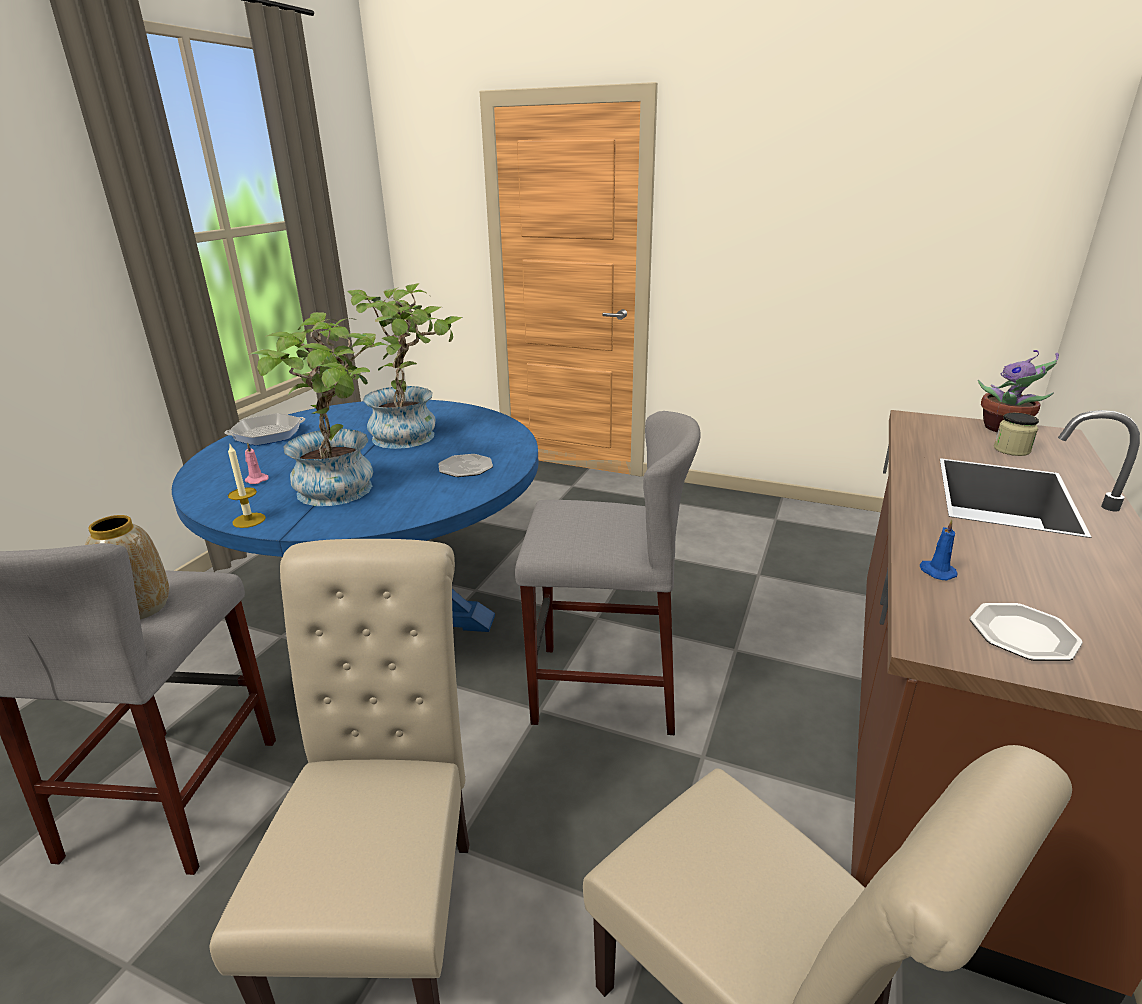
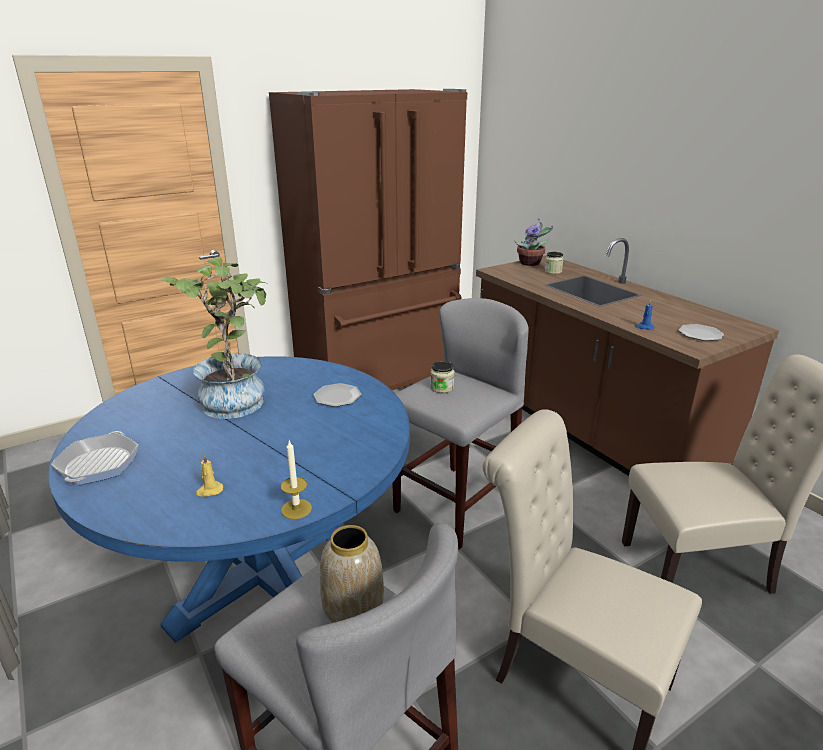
camera: 55 degrees left, 0 degrees up
pink candle [245,442,269,484] -> yellow candle [195,454,223,497]
potted plant [248,312,395,506] -> none
none -> brown fridge [269,89,467,390]
none -> jar [430,361,454,393]

